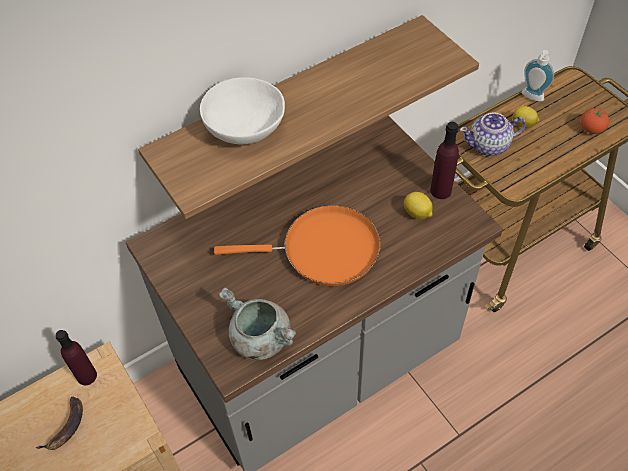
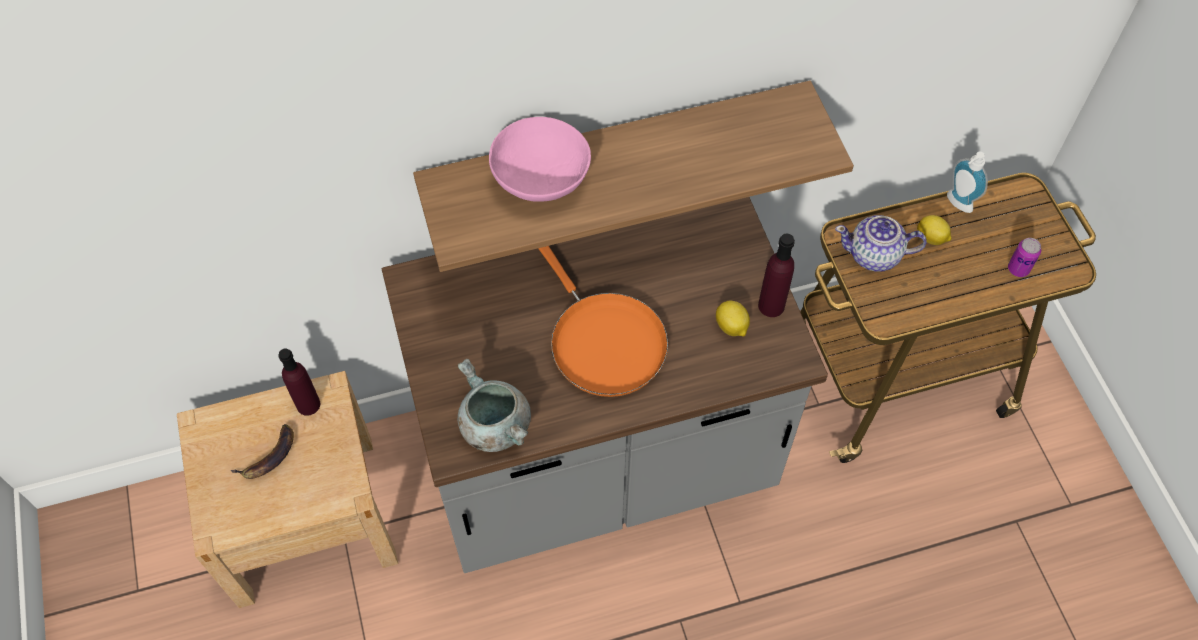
camera: 15 degrees right, 5 degrees up
white bowl [200,77,285,144] -> pink bowl [489,117,591,202]
orange frying pan [214,205,380,286] -> orange frying pan turned 45 degrees clockwise [538,246,668,397]
tomato [581,108,609,134] -> can [1008,238,1041,277]

